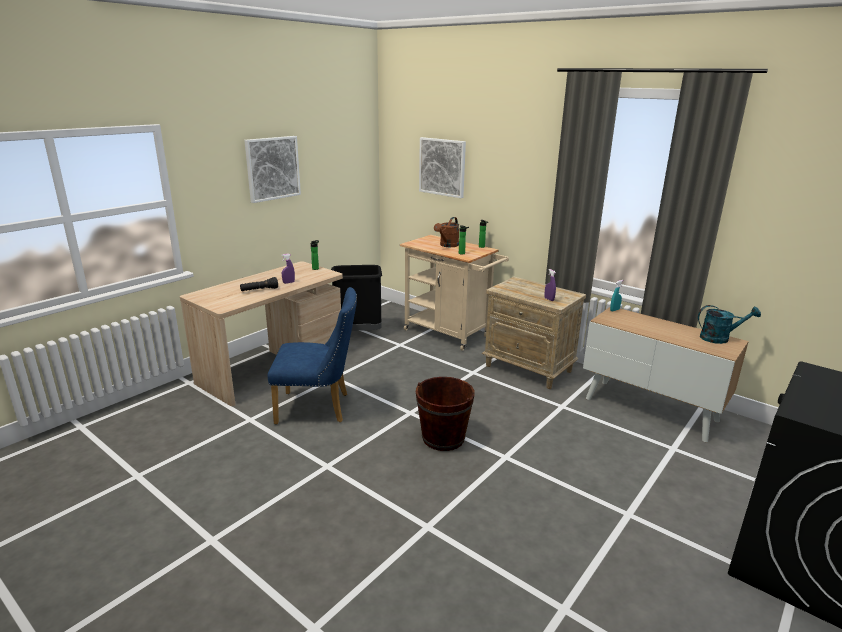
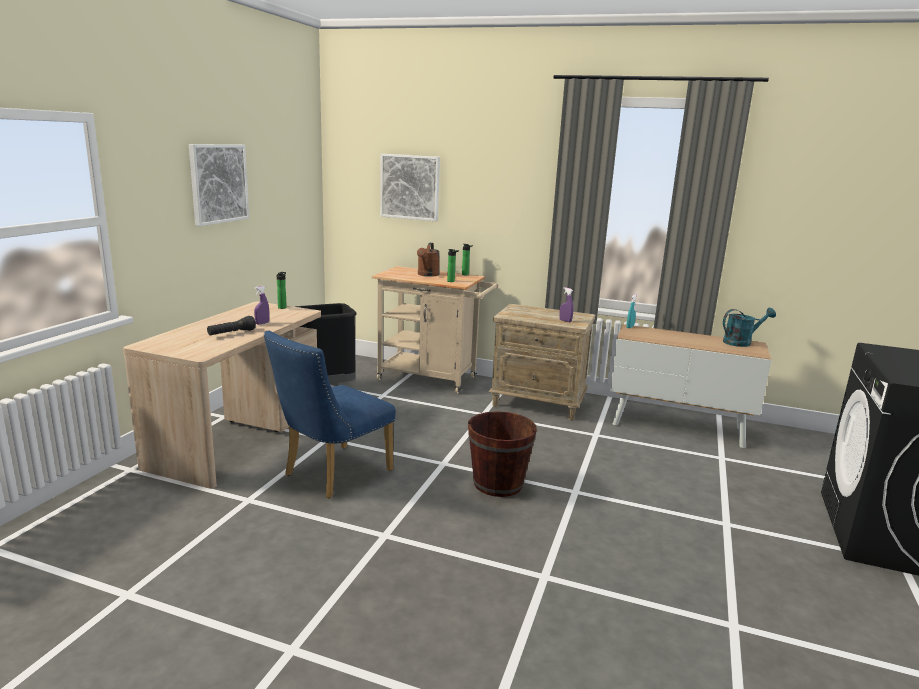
camera: 20 degrees left, 5 degrees down
blue chair [268,287,357,425] -> blue chair turned 150 degrees clockwise [264,331,396,498]

